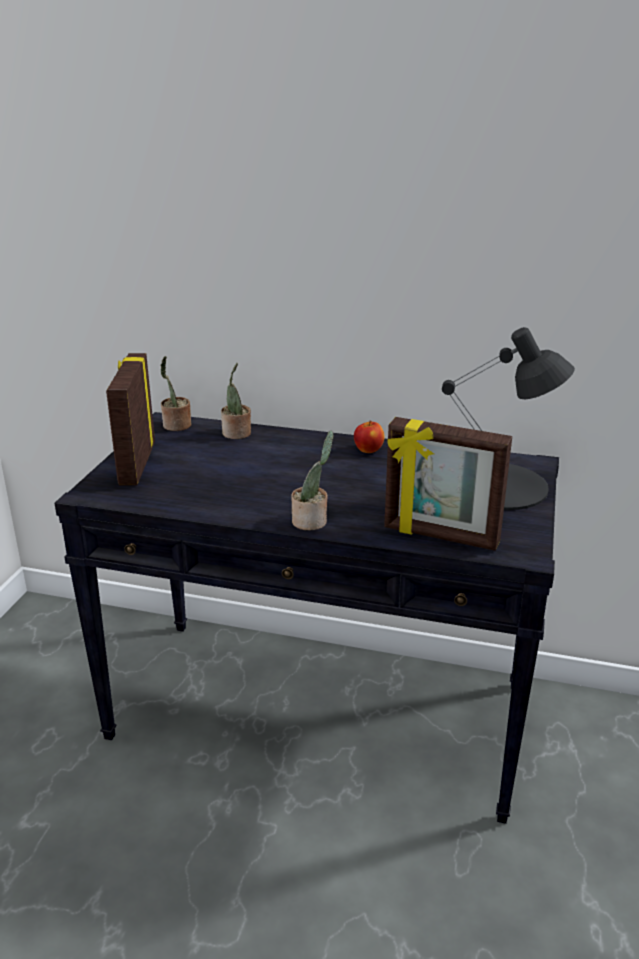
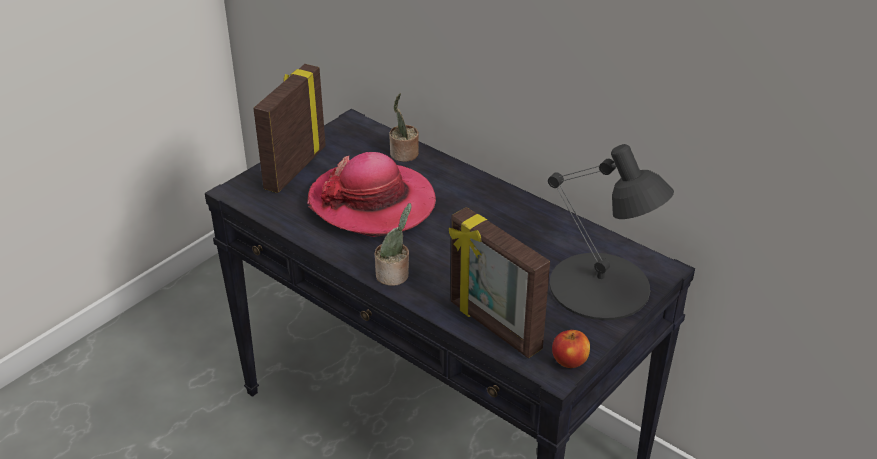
camera: 25 degrees right, 10 degrees up
potted plant [161,356,191,431] -> none
apple [354,420,385,453] -> apple moved to [552,330,590,368]
none -> hat [307,152,436,237]

